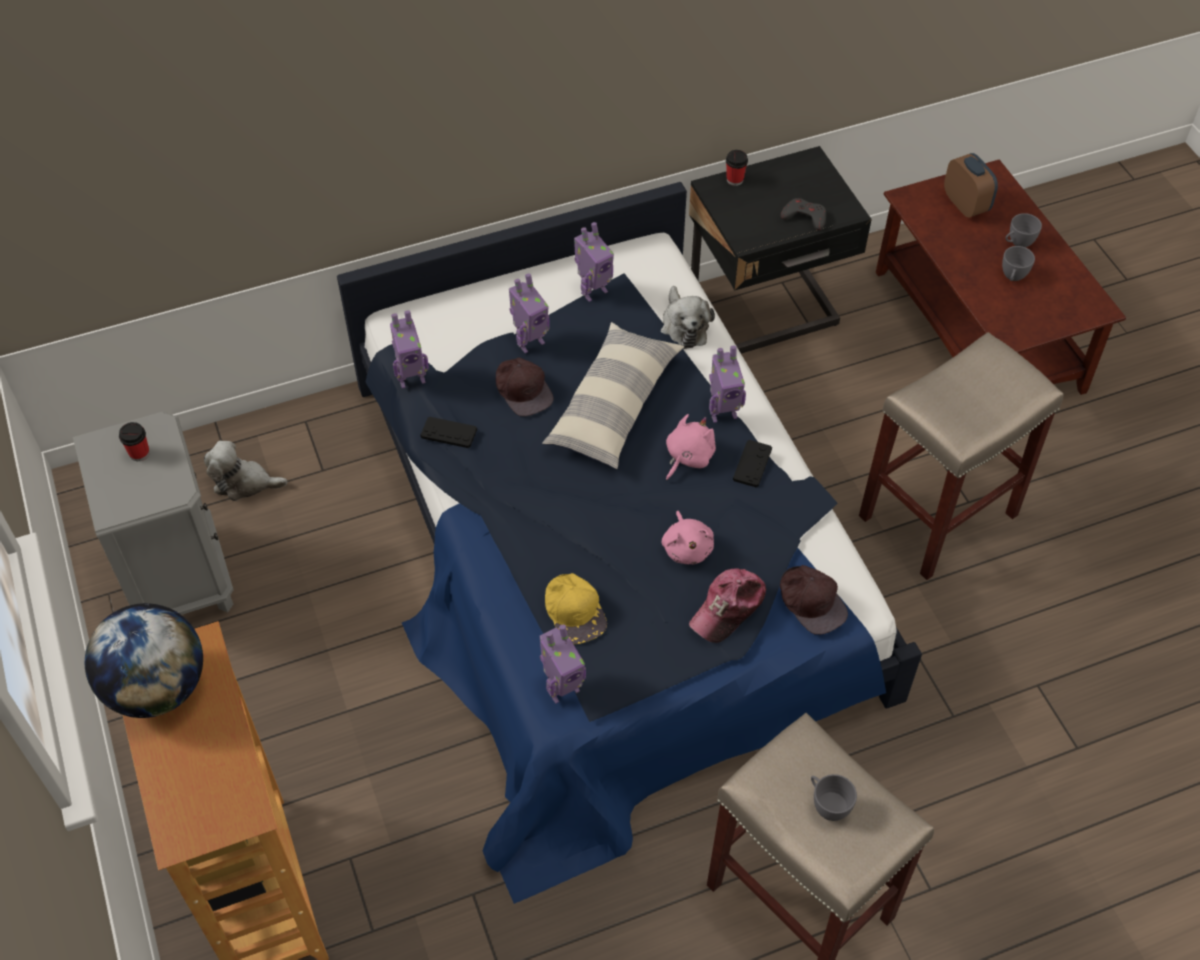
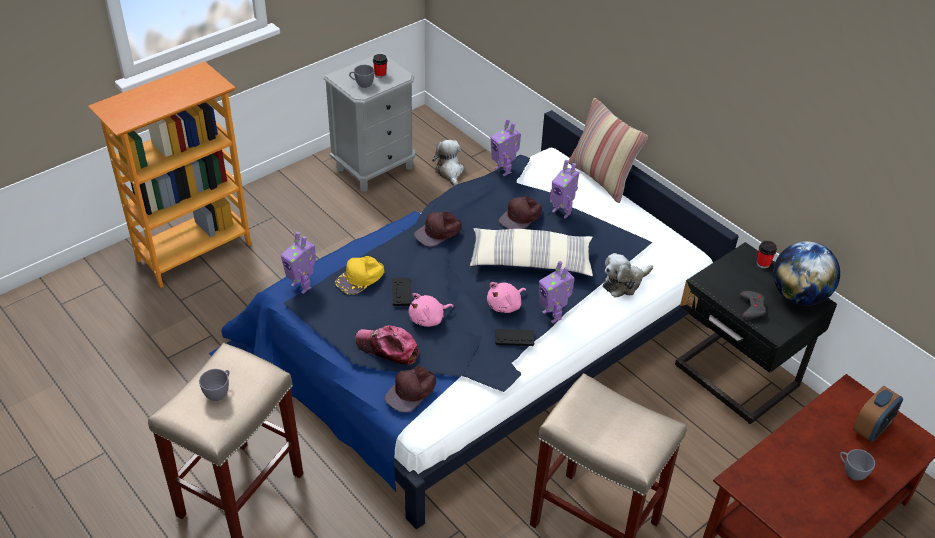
camera: 70 degrees right, 10 degrees down
globe [85,603,203,718] -> globe moved to [773,241,840,305]
black game controller [421,417,477,448] -> black game controller moved to [392,278,411,306]
toy robot [574,222,614,302] -> none
pink plush toy [666,414,716,481] -> pink plush toy turned 120 degrees clockwise [487,282,526,313]
grey cup [1002,246,1035,281] -> grey cup moved to [349,65,374,88]
none -> brown cap [414,212,462,247]
none -> pillow [568,98,648,203]

